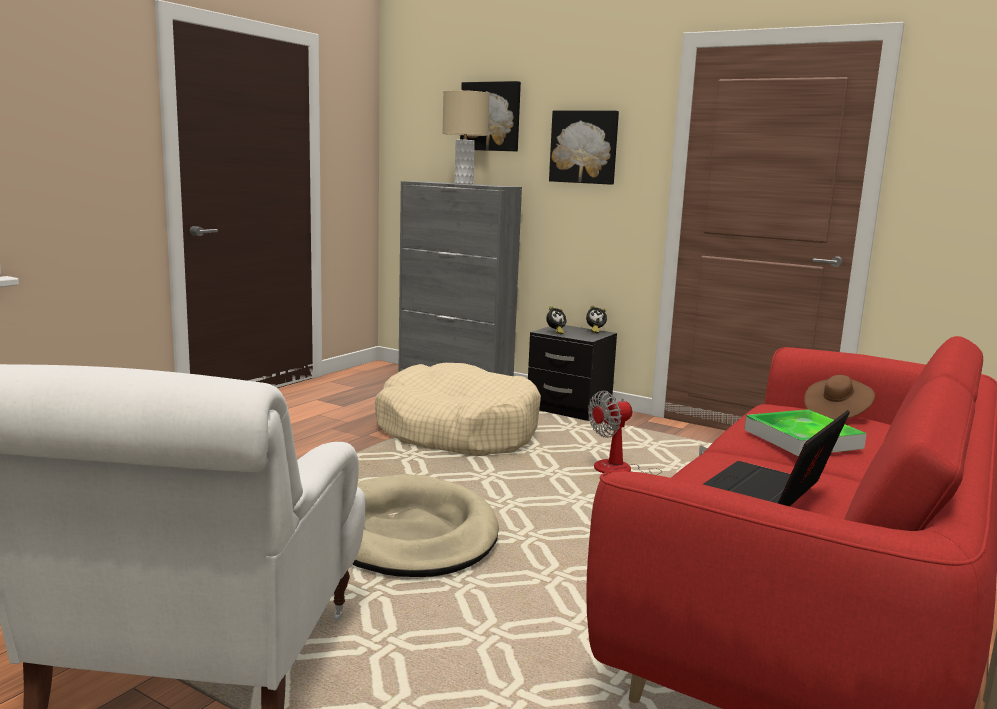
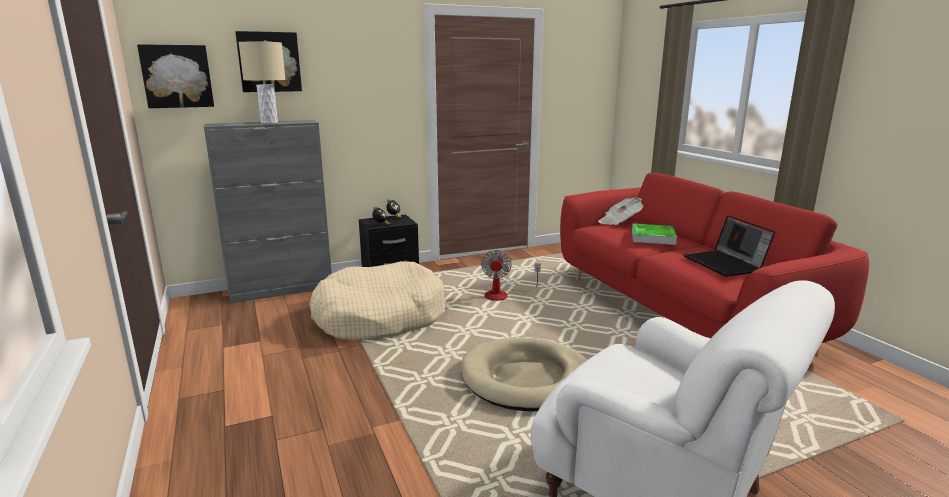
camera: 55 degrees left, 5 degrees up
picture [549,110,619,185] -> picture moved to [137,44,214,108]
brown hat [804,375,875,420] -> newspaper [598,197,643,225]

